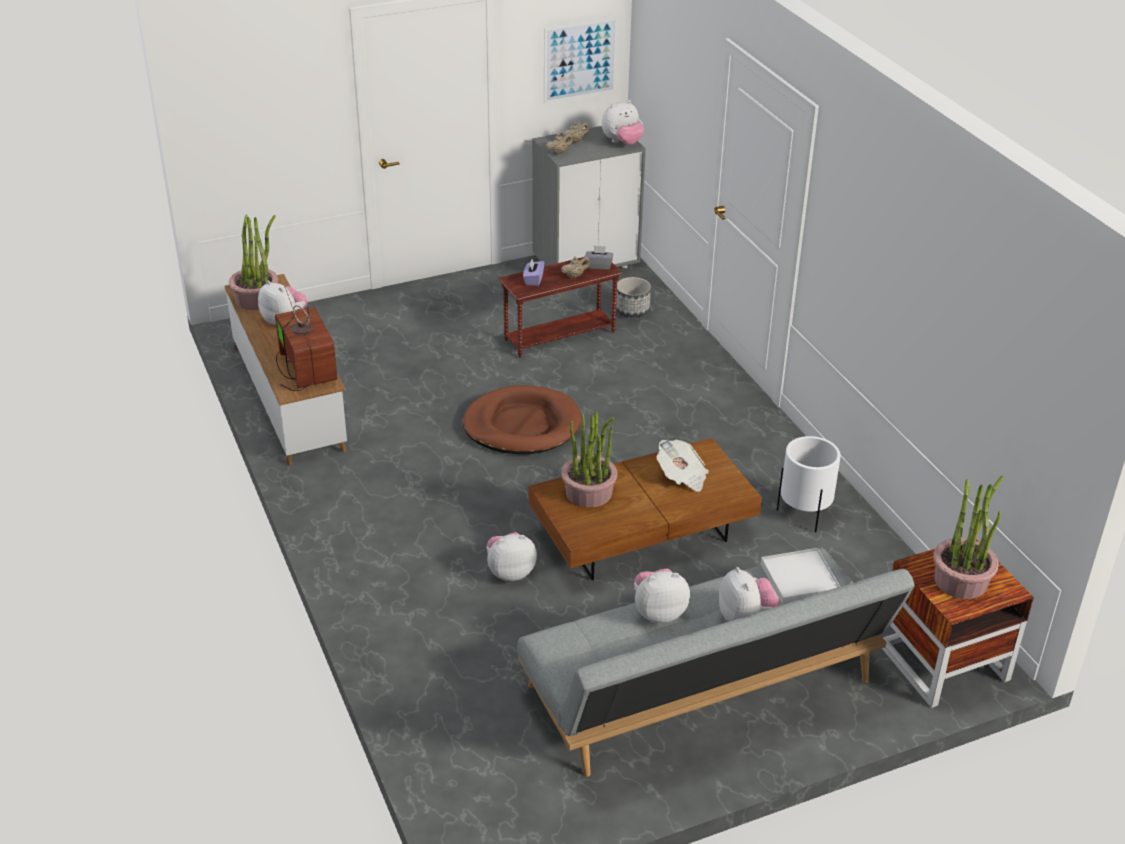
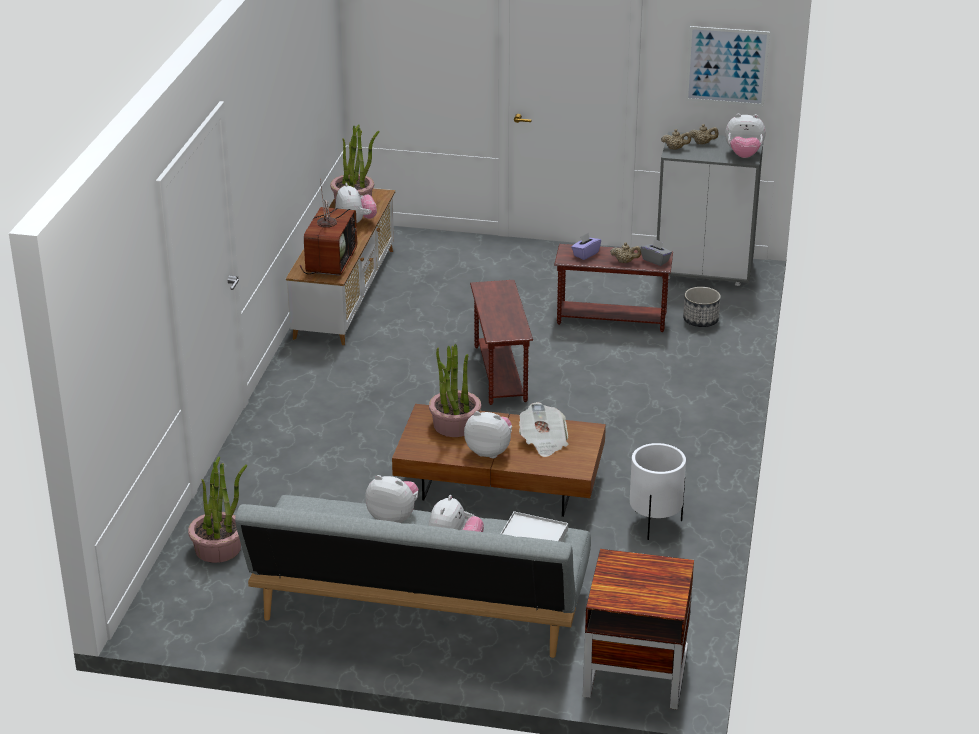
camera: 35 degrees right, 5 degrees down
brown dog bed [463,385,582,454] -> brown side table [470,280,533,405]
plush toy [486,532,537,581] -> plush toy moved to [464,411,512,458]
potted plant [933,476,1004,599] -> potted plant moved to [188,457,247,563]

